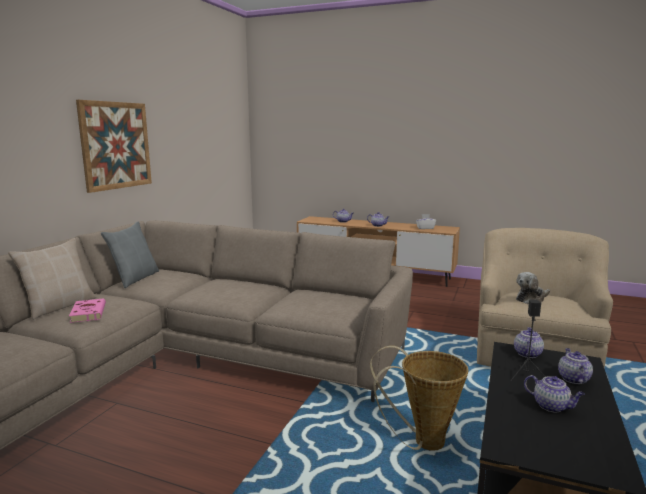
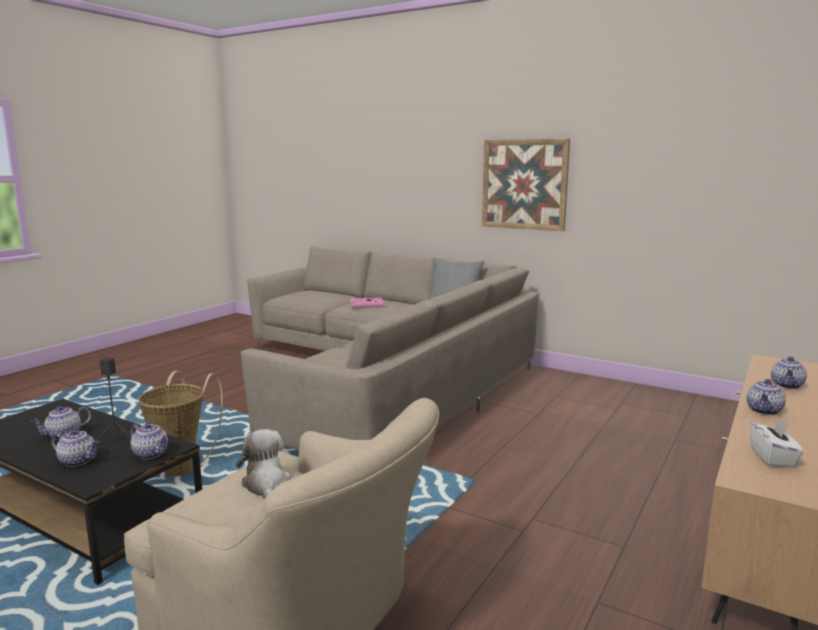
camera: 100 degrees right, 0 degrees up
beige pillow [8,238,96,320] -> none

